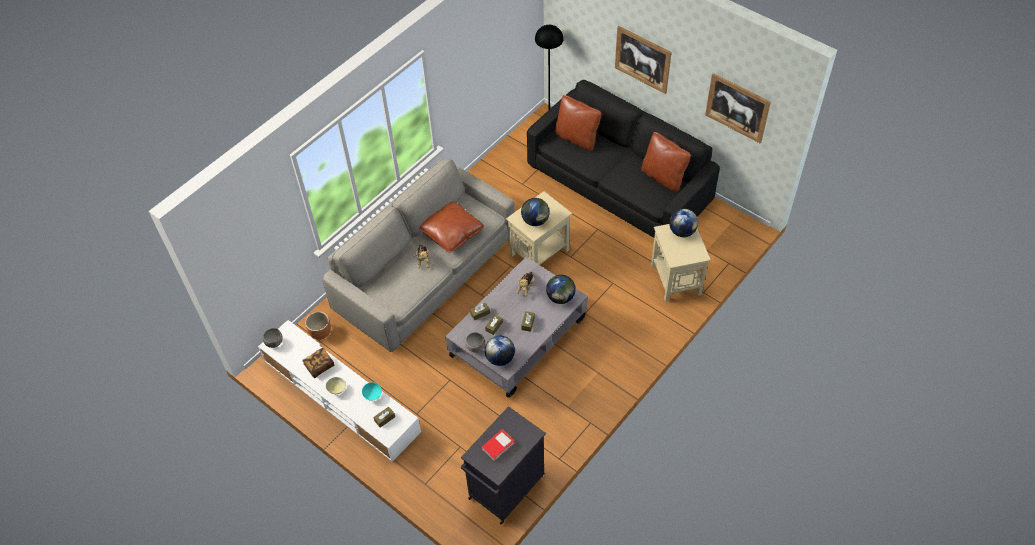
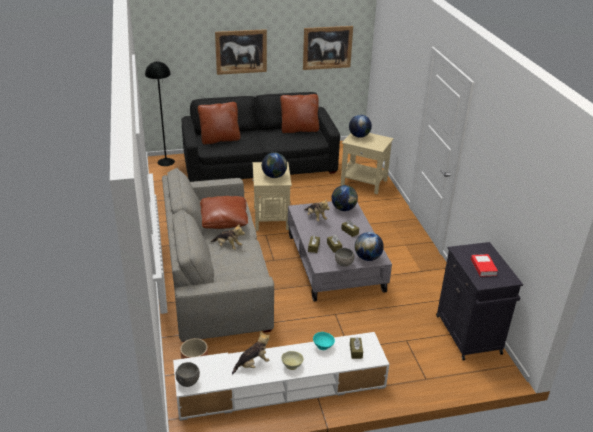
camera: 55 degrees left, 20 degrees down
book [302,348,334,378] -> plush toy [232,331,270,374]

